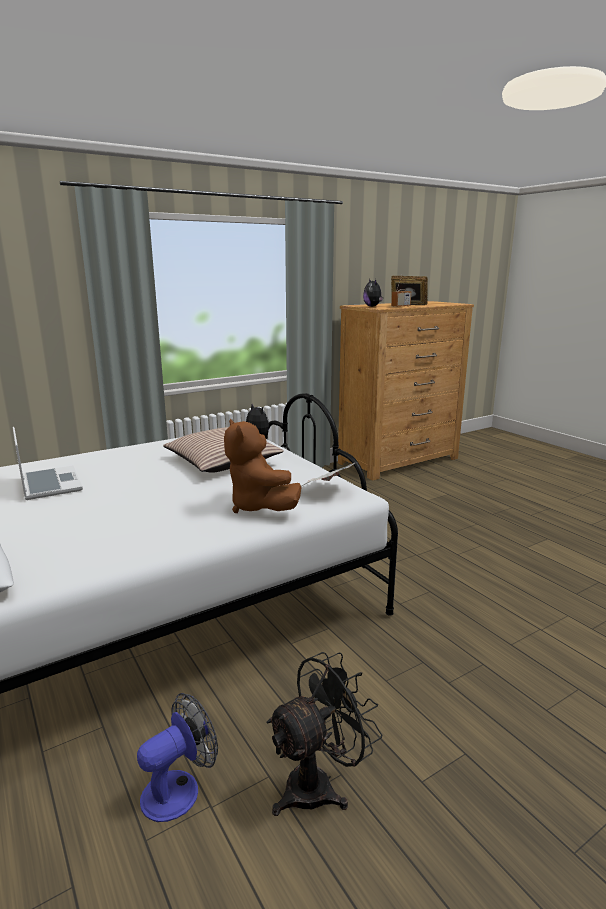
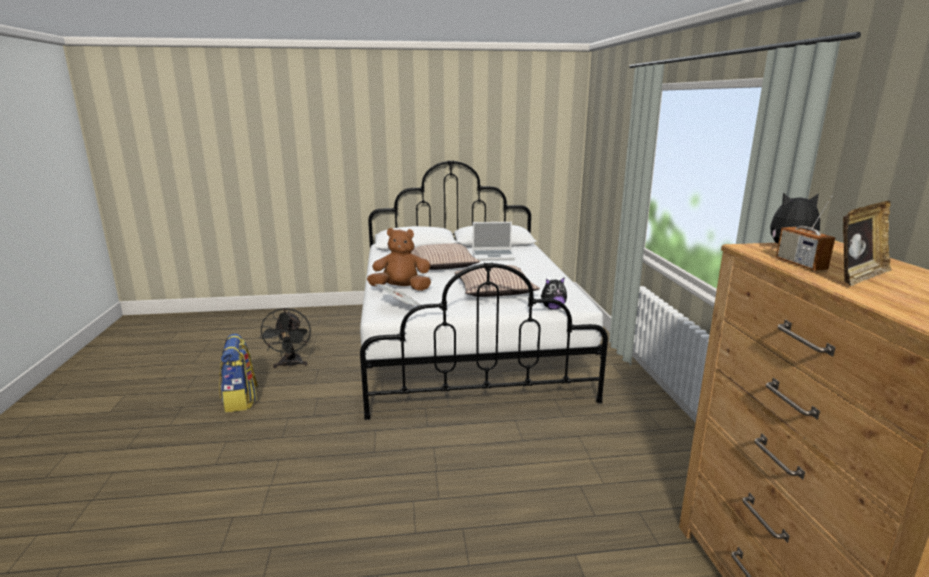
camera: 115 degrees right, 0 degrees up
fan [137,693,218,822] -> none
none -> backpack [219,334,258,413]
none -> pillow [411,243,480,270]

